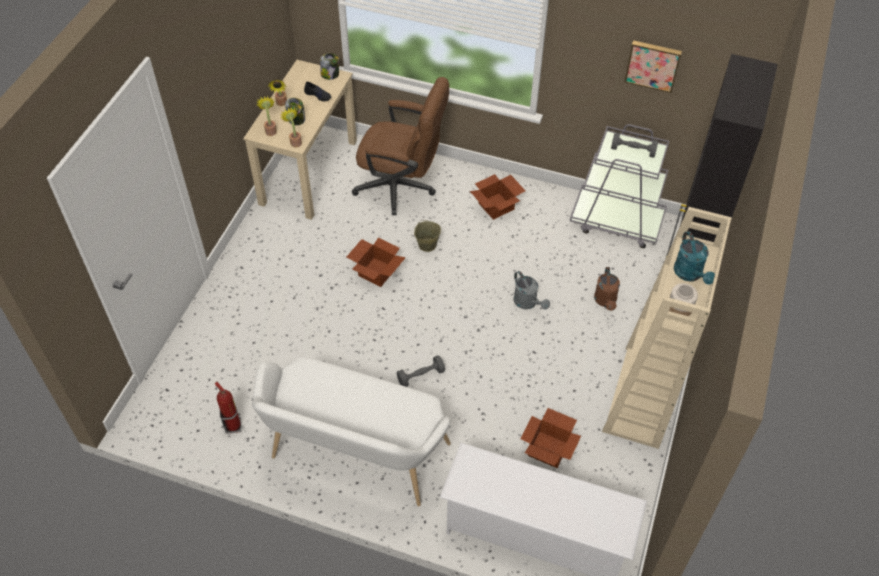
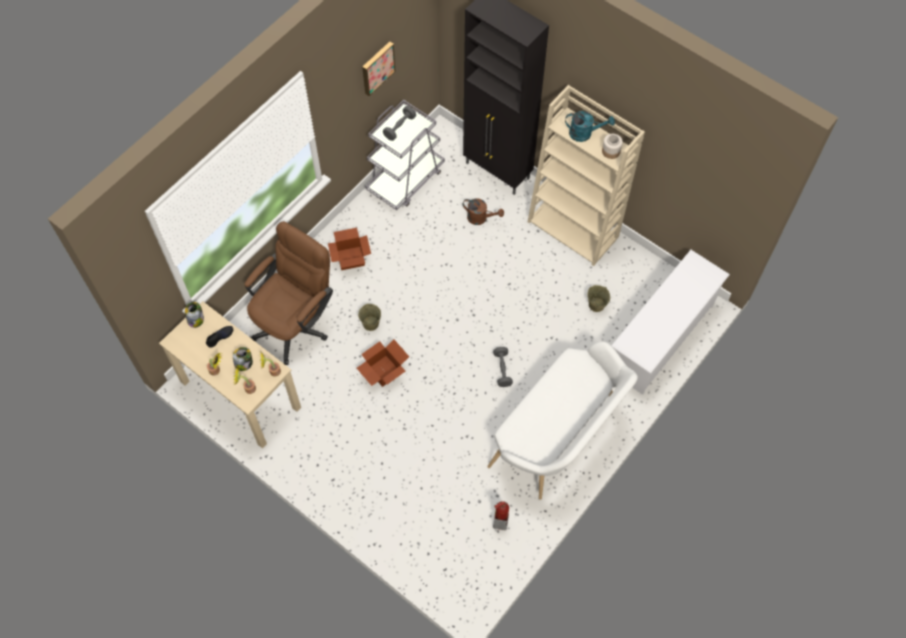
camera: 70 degrees left, 10 degrees up
grey watering can [513,271,550,310] -> none
cardboard box [520,408,581,468] -> beige bucket [587,285,610,312]

